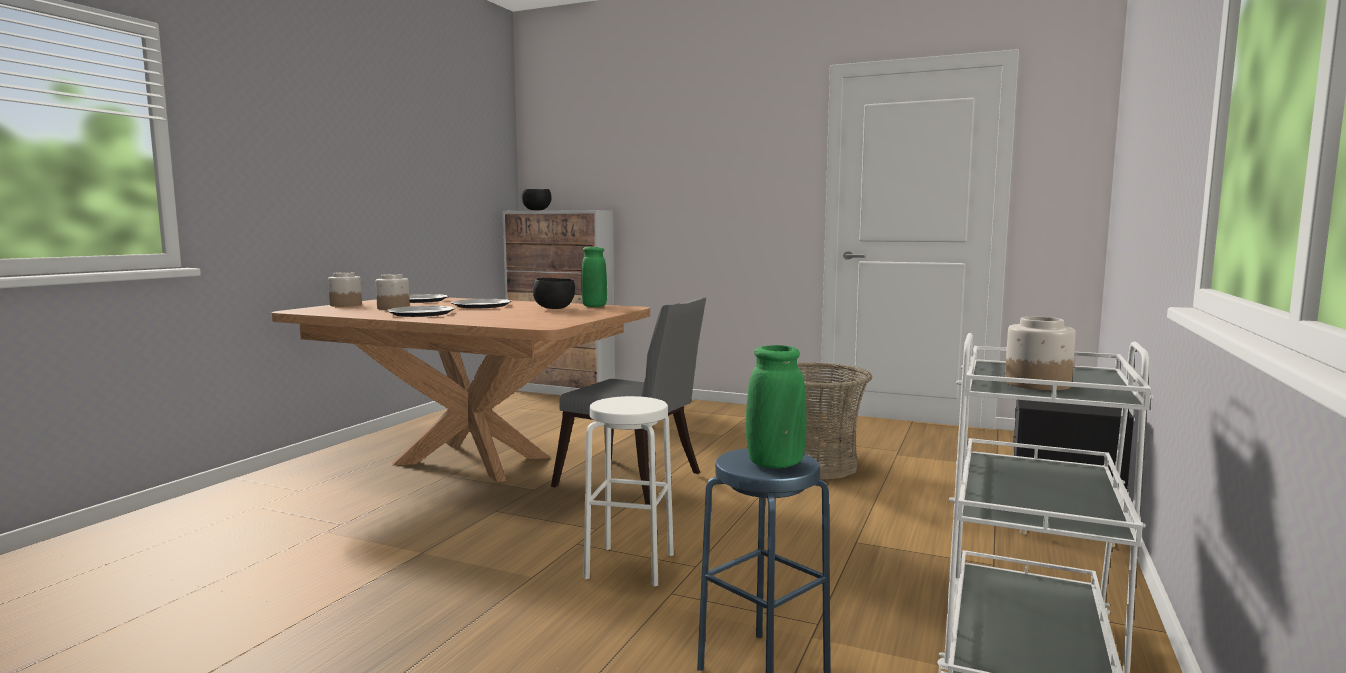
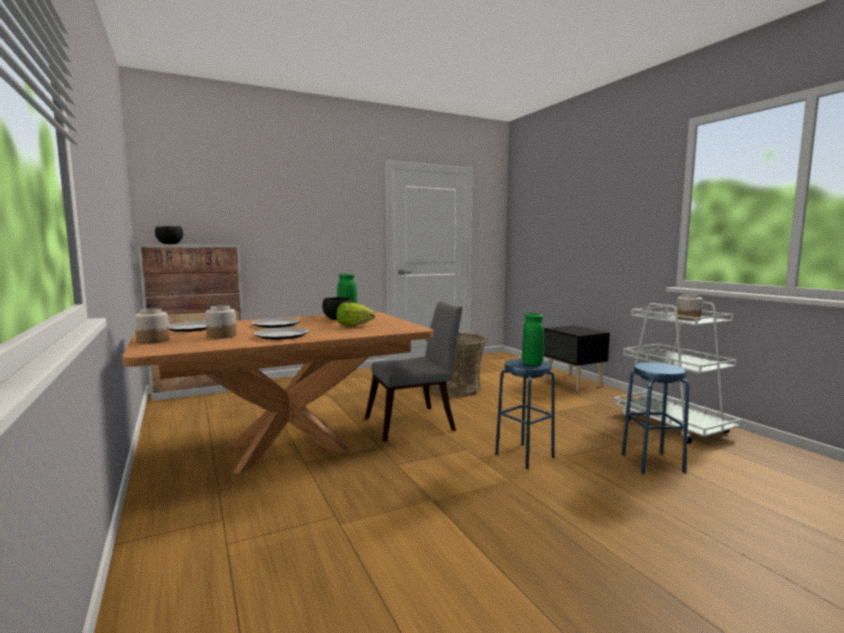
camera: 50 degrees left, 0 degrees up
white stool [583,396,674,587] -> blue stool [495,359,555,469]
green vase [746,345,806,469] -> green vase moved to [522,313,544,366]
none -> lettuce [336,302,376,326]

